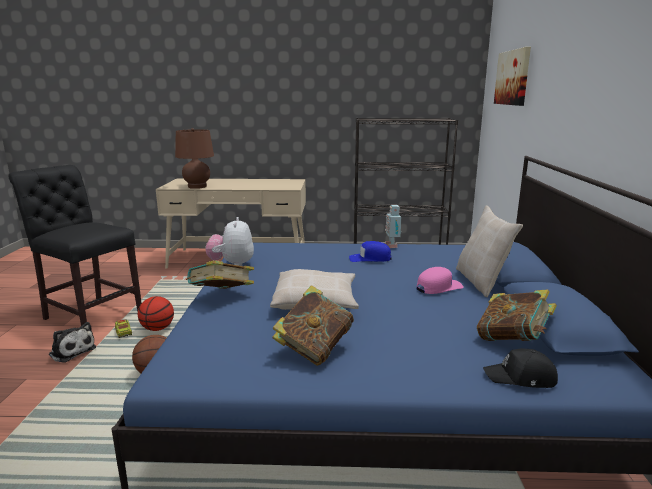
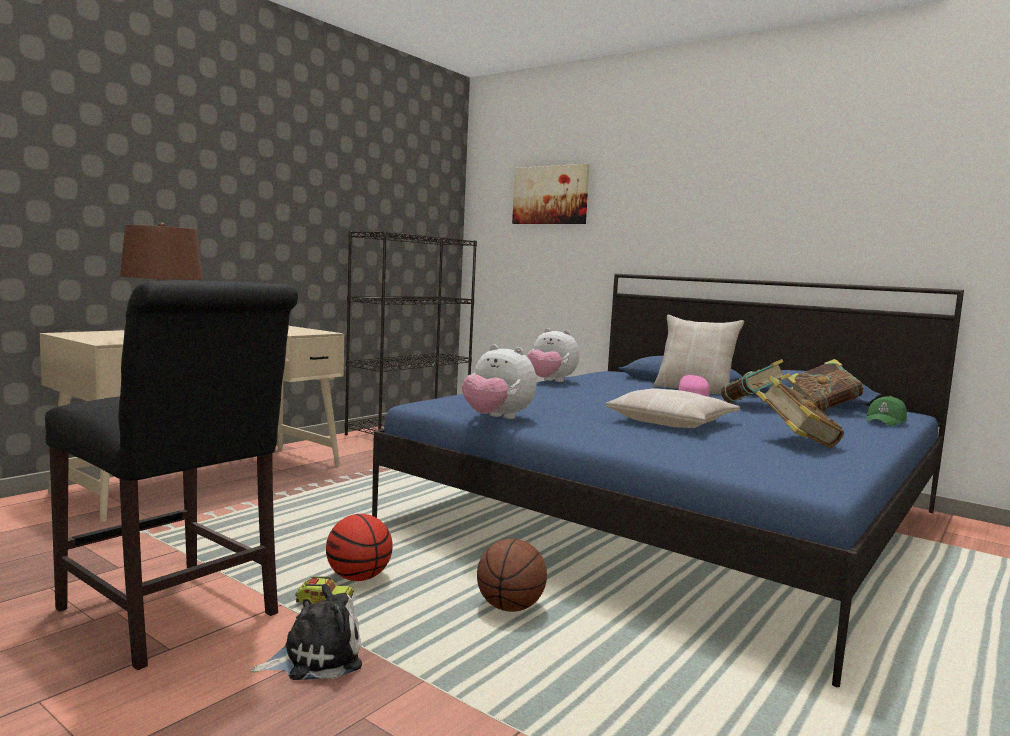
camera: 55 degrees left, 10 degrees down
black chair [8,165,142,326] -> black chair turned 120 degrees counterclockwise [45,280,298,670]
book [186,260,254,289] -> book moved to [721,359,791,403]
blue cap [349,241,392,262] -> none
toy robot [385,205,401,248] -> plush toy [527,328,579,382]
black cap [483,348,558,388] -> green cap [866,396,907,426]

